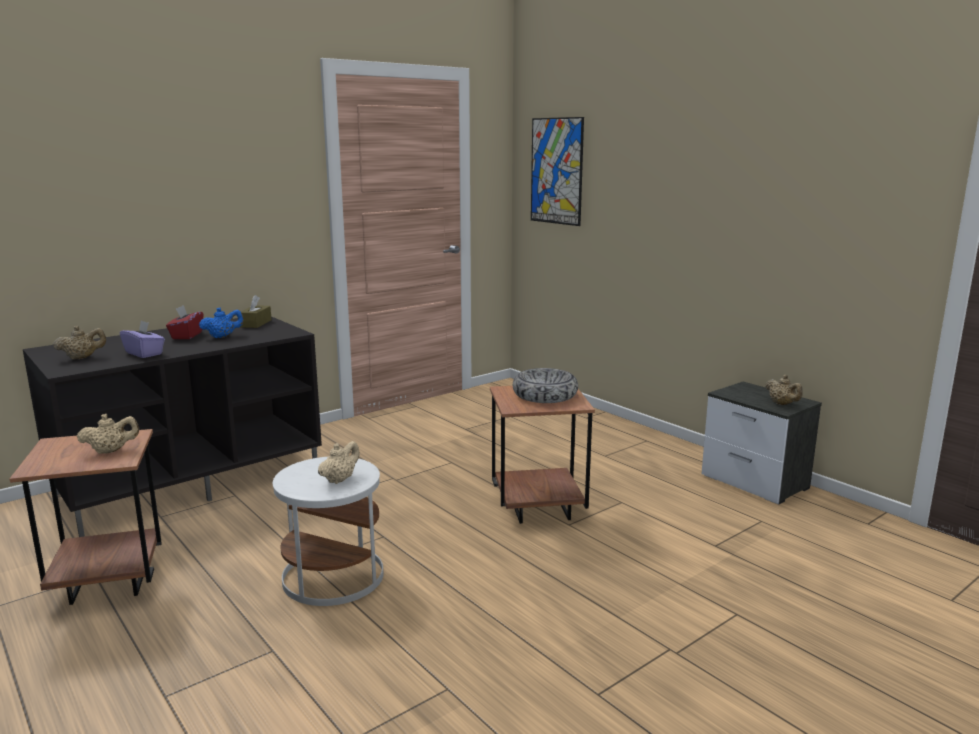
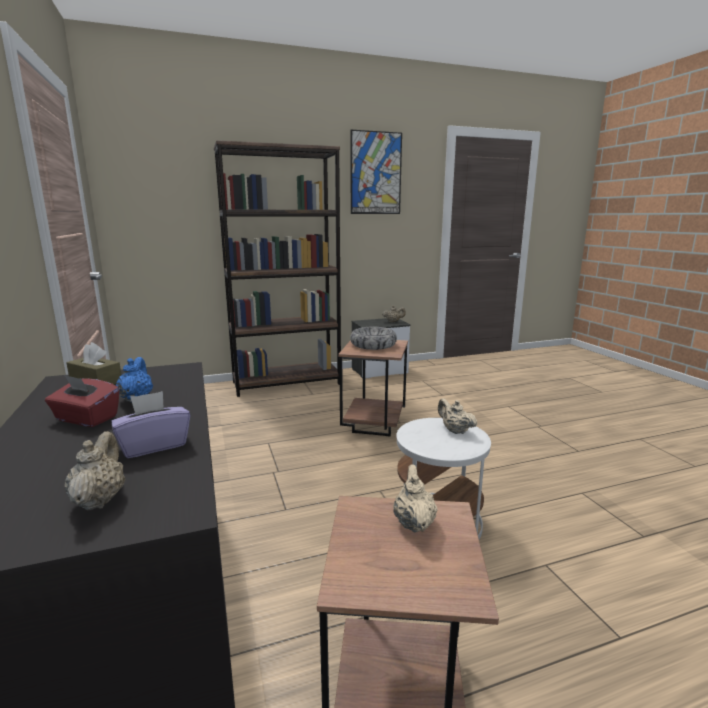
camera: 70 degrees left, 0 degrees up
picture [531,117,584,226] -> picture moved to [351,130,402,214]
none -> brown bookcase [214,140,341,397]

